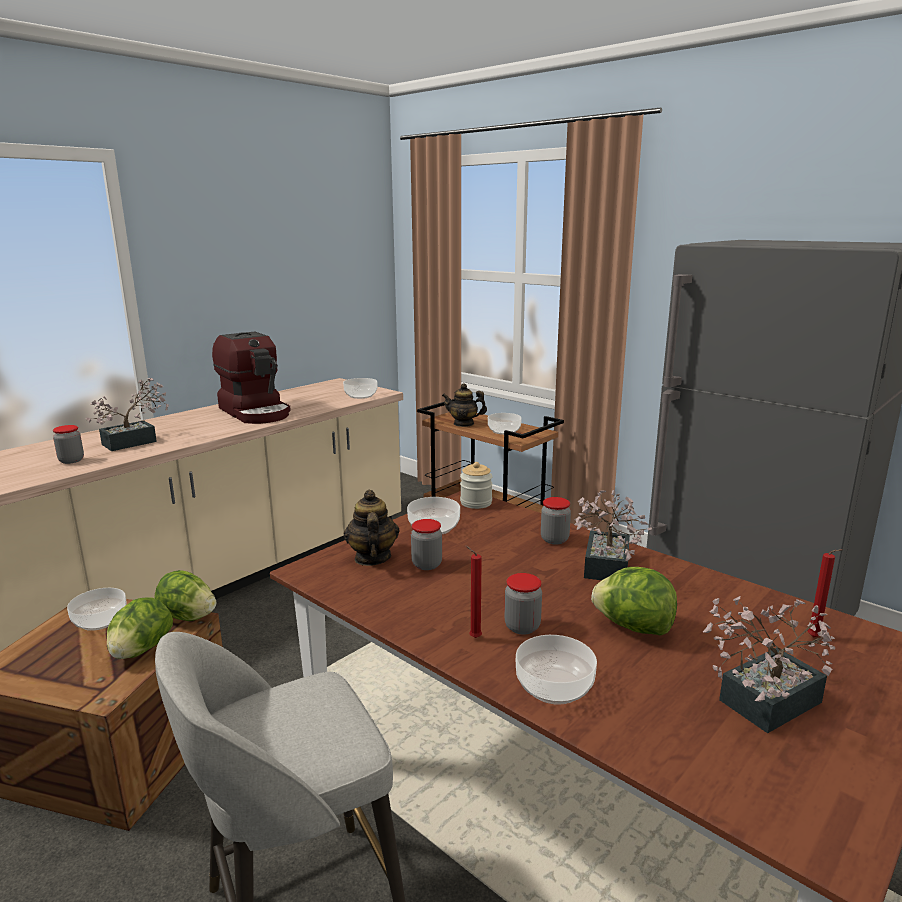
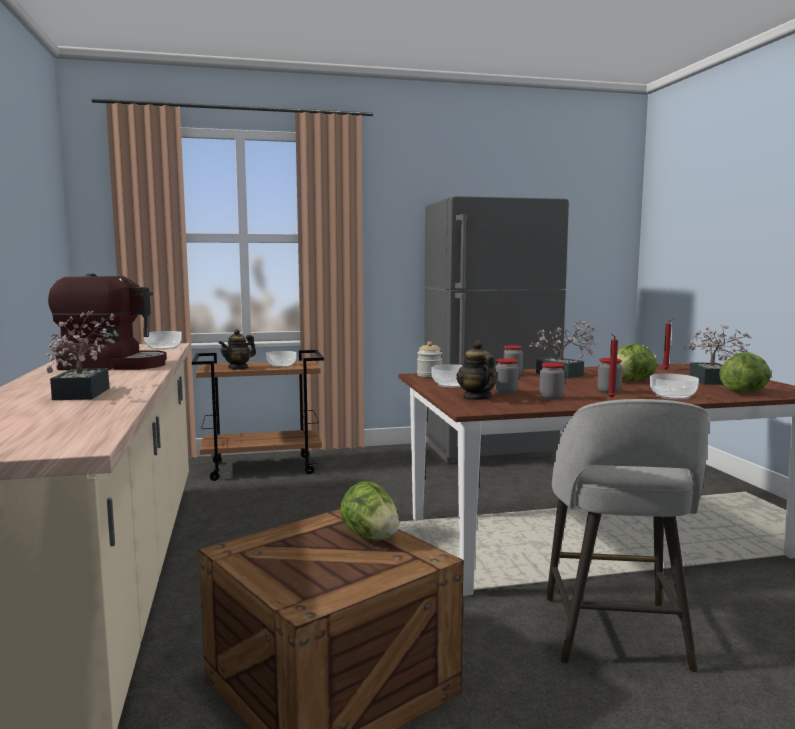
camera: 55 degrees left, 10 degrees down
jar [53,425,84,464] -> jar moved to [539,363,565,400]
bowl [67,588,127,631] -> none
lettuce [155,570,216,621] -> lettuce moved to [719,352,771,394]
teapot [344,490,400,566] -> teapot turned 45 degrees clockwise [456,340,498,400]

